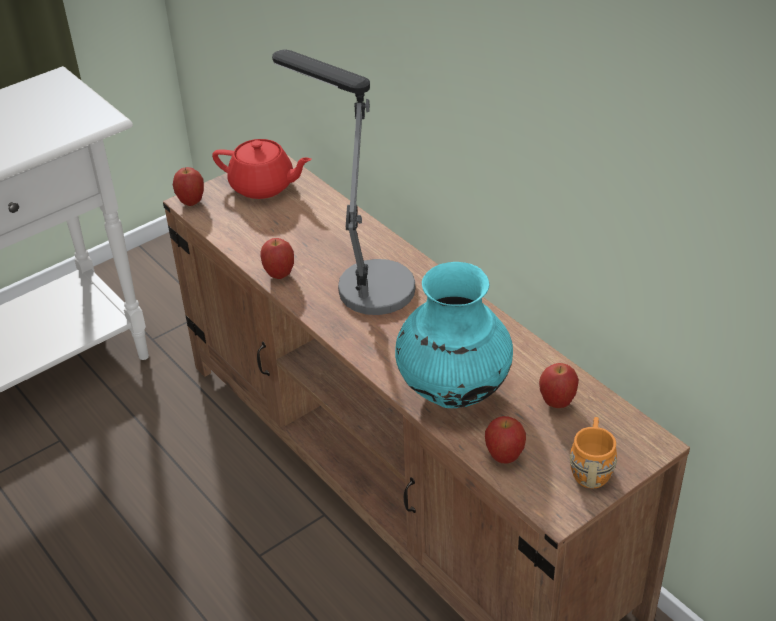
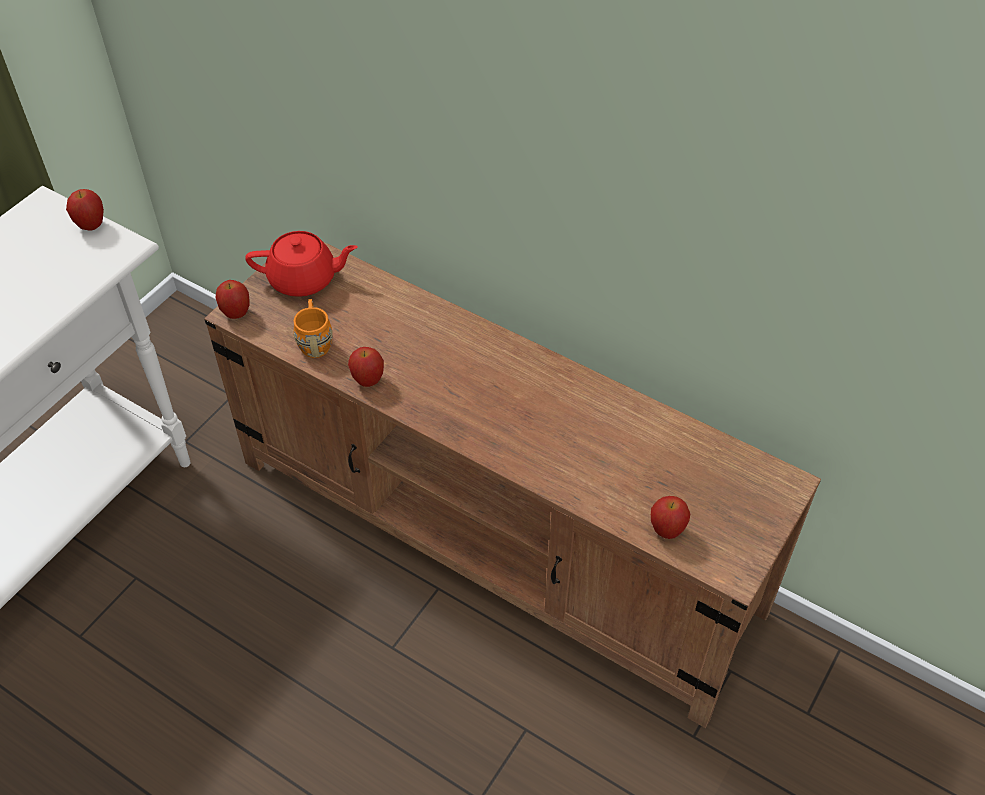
camera: 20 degrees left, 10 degrees up
table lamp [272,50,415,315] -> none
turquoise vase [395,262,513,408] -> none
apple [539,363,579,408] -> apple moved to [66,189,104,231]
orange mug [570,417,617,489] -> orange mug moved to [294,299,333,358]

